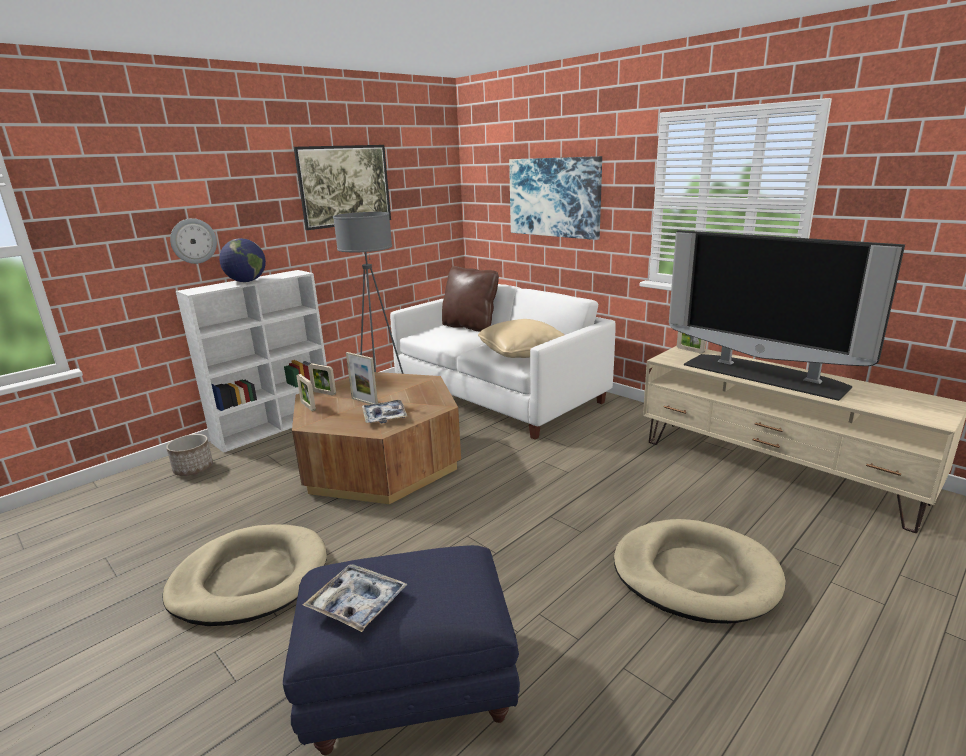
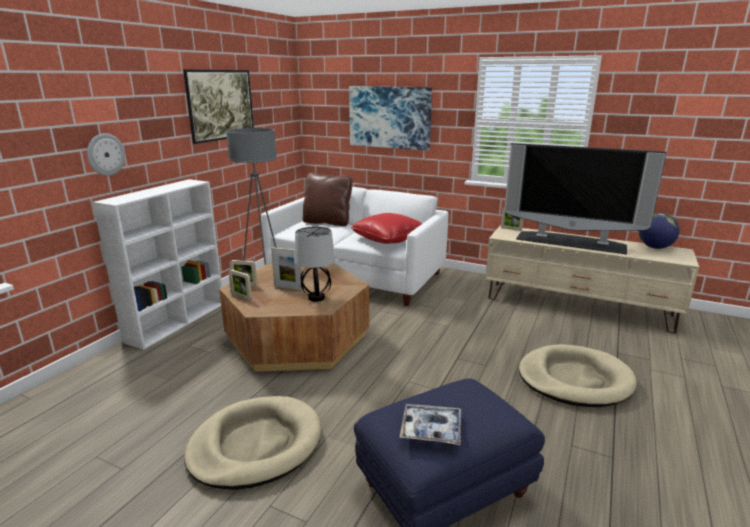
camera: 20 degrees left, 0 degrees up
planter [166,434,213,476] -> none
globe [219,238,266,282] -> globe moved to [639,213,679,249]
tray [362,400,407,424] -> table lamp [295,226,335,302]
beige pillow [478,319,564,358] -> red pillow [351,213,422,244]

